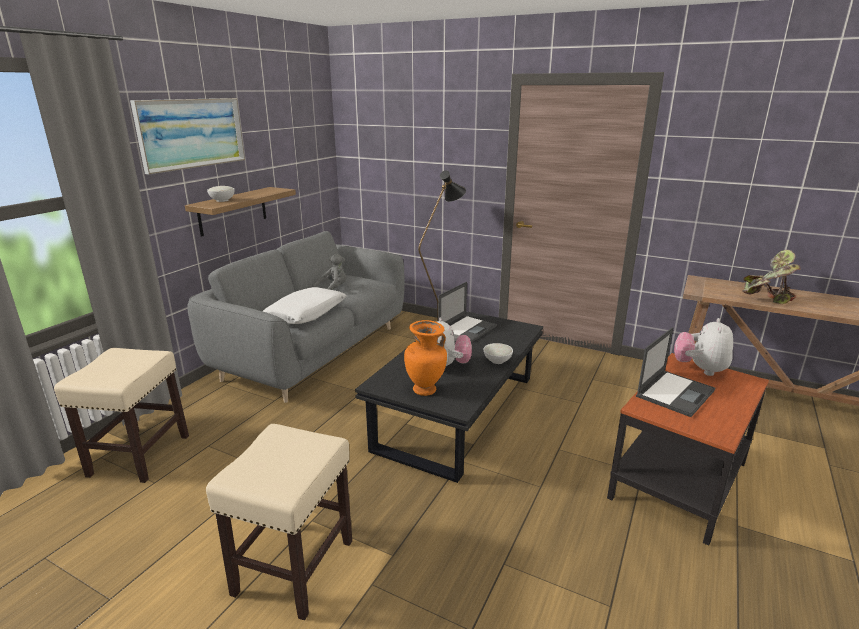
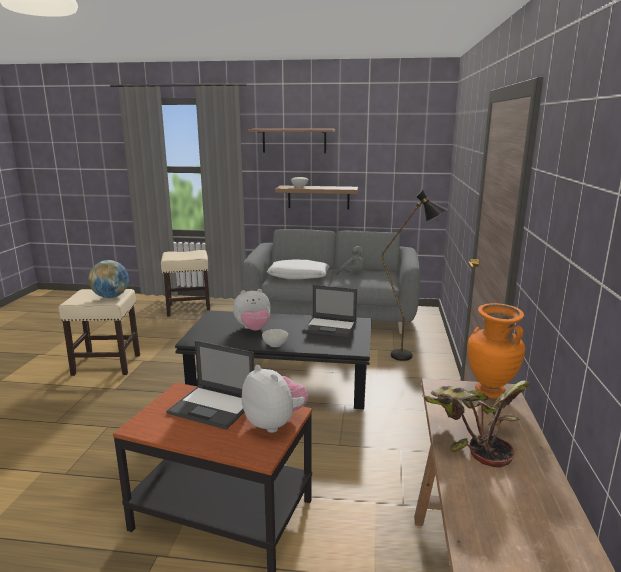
camera: 70 degrees right, 5 degrees down
picture [130,98,245,174] -> shelf [247,129,335,153]
orange vase [404,320,447,396] -> orange vase moved to [467,303,525,399]
plush toy [674,318,733,376] -> plush toy turned 45 degrees clockwise [242,365,308,433]
none -> globe [88,260,129,298]

